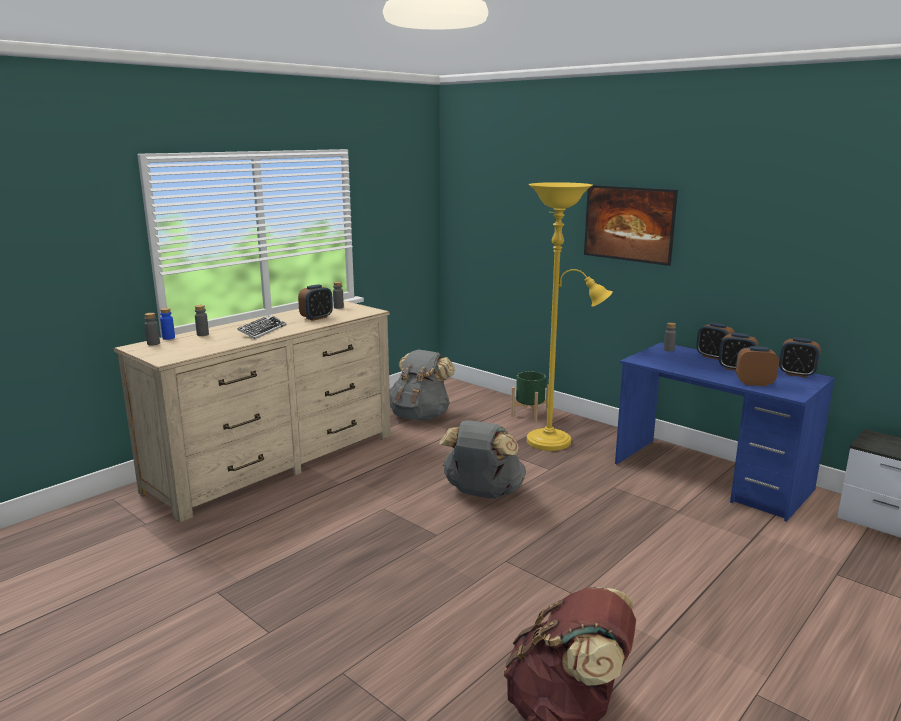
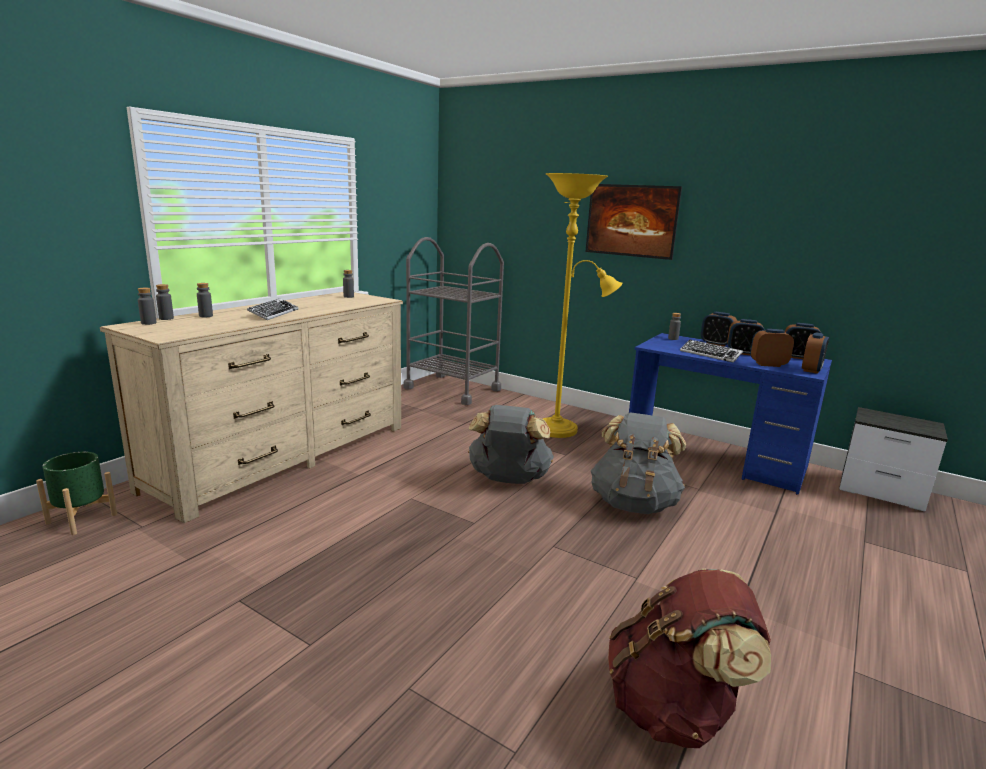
camera: 10 degrees left, 0 degrees up
blue bottle [160,308,175,340] -> grey bottle [156,284,174,320]
alarm clock [298,284,333,321] -> alarm clock moved to [802,333,829,374]
grey backpack [390,349,455,420] -> grey backpack moved to [591,412,686,514]
green planter [511,371,549,422] -> green planter moved to [36,452,117,535]
none -> grey cart [403,237,504,405]
none -> keyboard [680,340,743,363]

